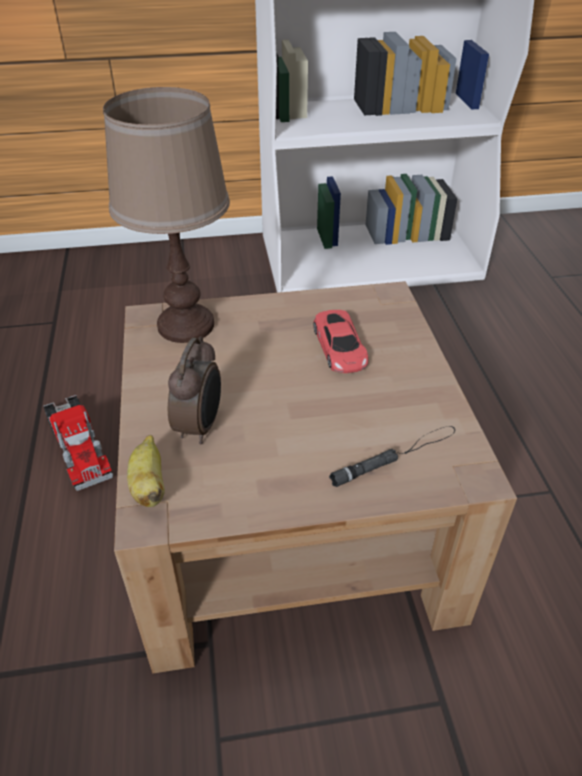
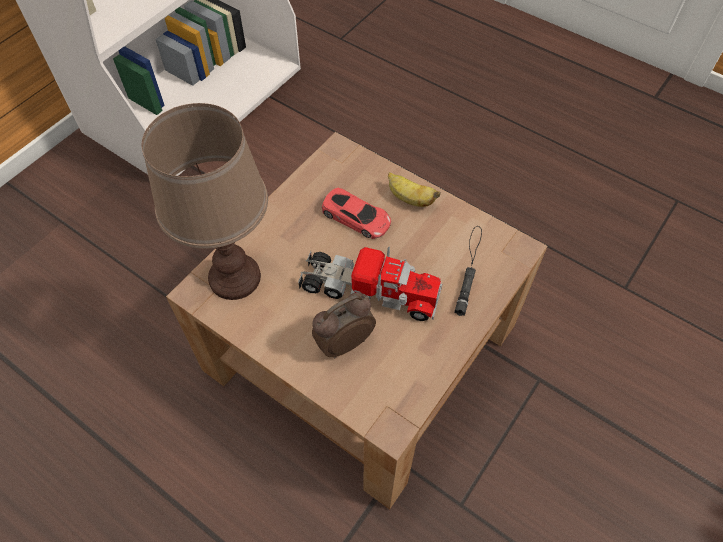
camera: 45 degrees left, 15 degrees up
toy truck [43,395,113,491] -> toy truck moved to [298,246,443,321]
banana [127,435,165,507] -> banana moved to [388,172,440,207]
alarm clock [168,336,221,445] -> alarm clock turned 90 degrees counterclockwise [312,292,376,358]

